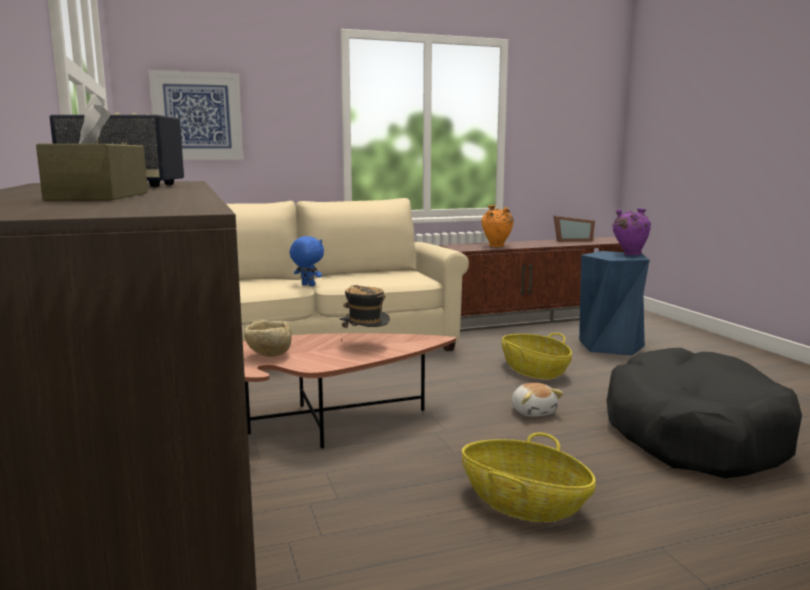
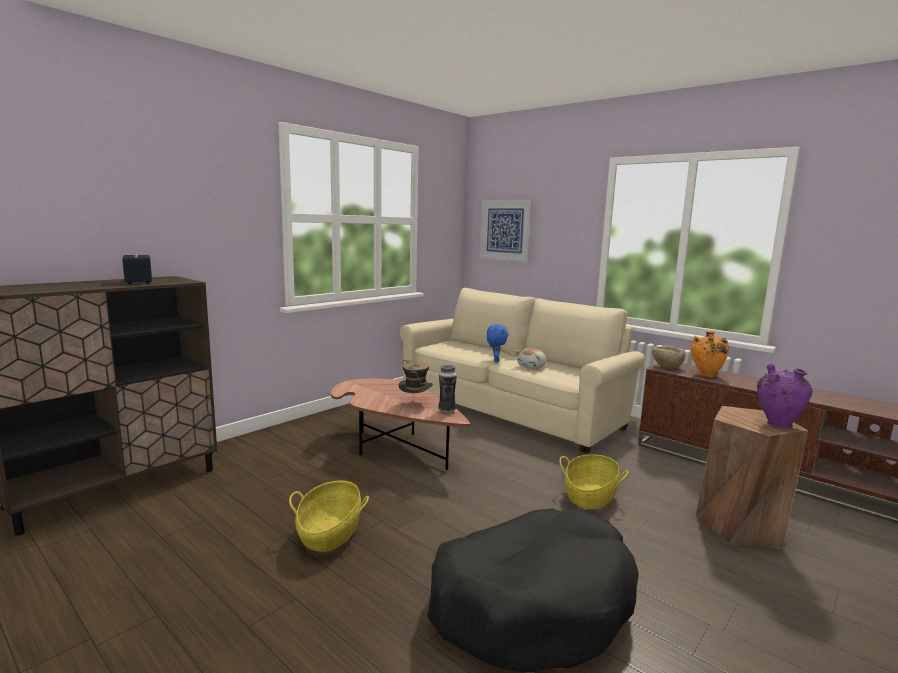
camera: 60 degrees right, 0 degrees up
brown tissue box [36,93,148,201] -> none
beige bowl [244,320,292,357] -> beige bowl moved to [652,345,686,369]
plush toy [512,383,564,417] -> plush toy moved to [515,348,546,369]
picture frame [553,216,595,242] -> none
blue stool [579,251,650,356] -> brown stool [696,406,808,549]
none -> vase [438,364,457,414]

